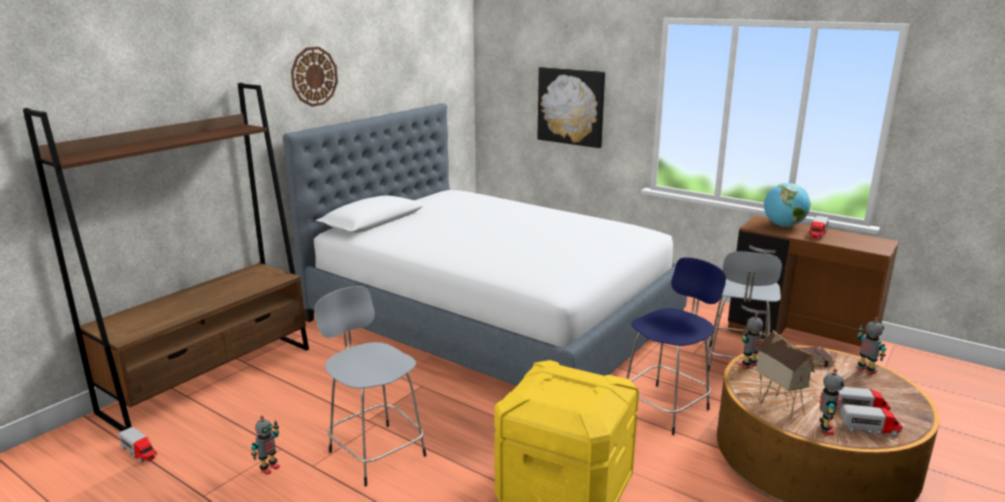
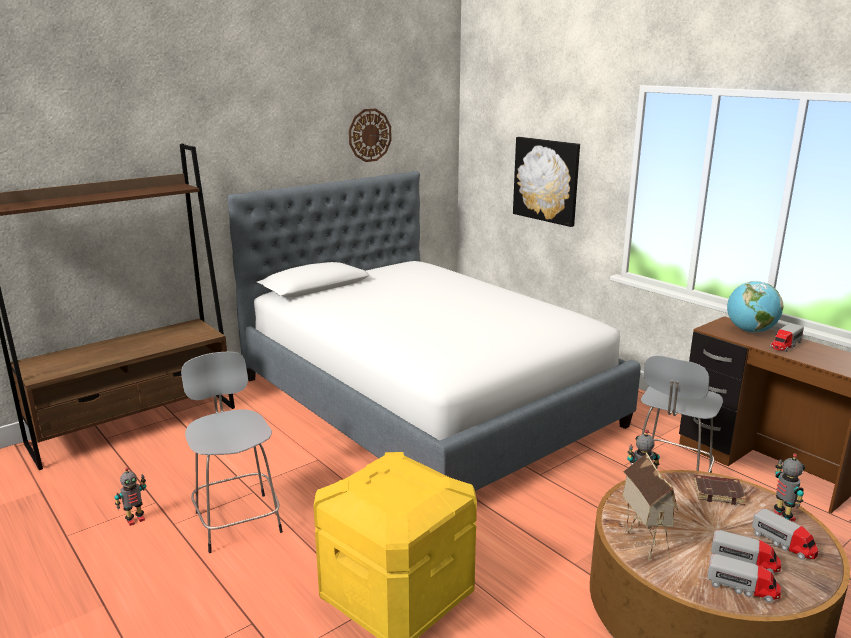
camera: 15 degrees right, 0 degrees up
toy truck [119,427,157,463] -> toy truck moved to [752,509,818,560]
wall clock [291,47,338,107] -> wall clock moved to [349,108,391,162]
blue stool [626,257,726,435] -> none
toy robot [819,369,844,435] -> none

